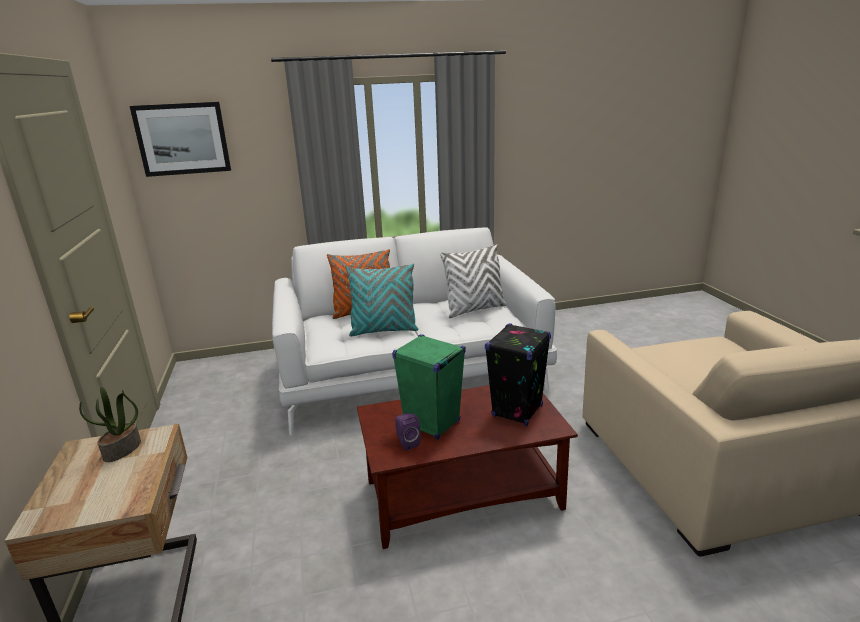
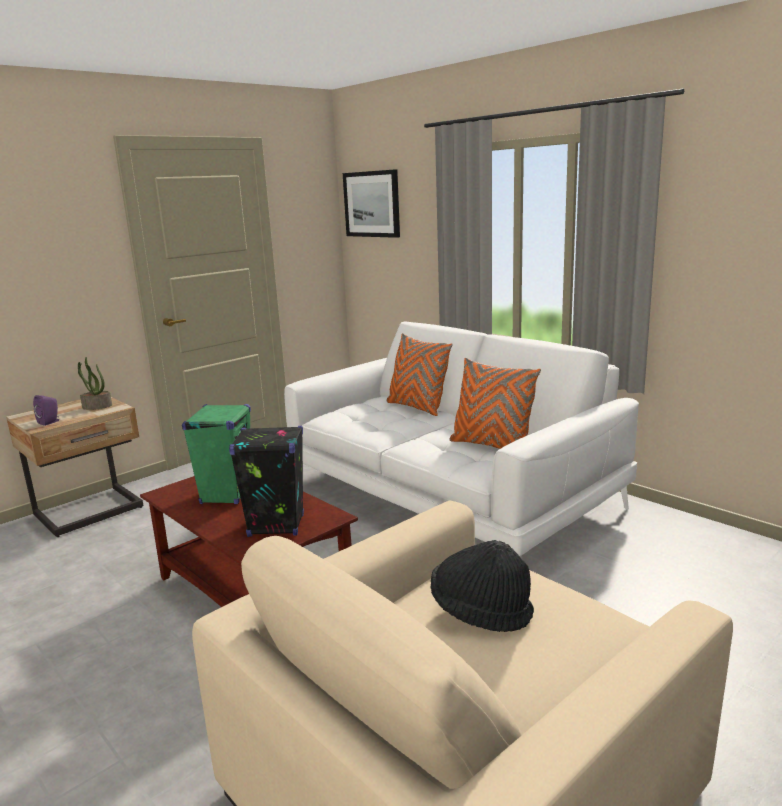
camera: 60 degrees right, 5 degrees down
turquoise pillow [346,264,419,336] -> none
purple speaker [395,413,421,450] -> purple speaker moved to [33,395,59,426]
white pillow [440,244,507,318] -> orange pillow [449,358,541,449]
none -> black hat [431,540,534,632]

